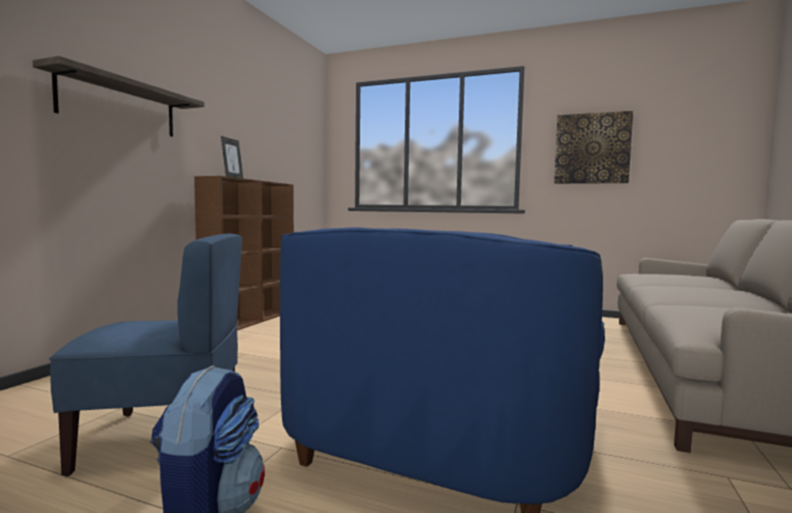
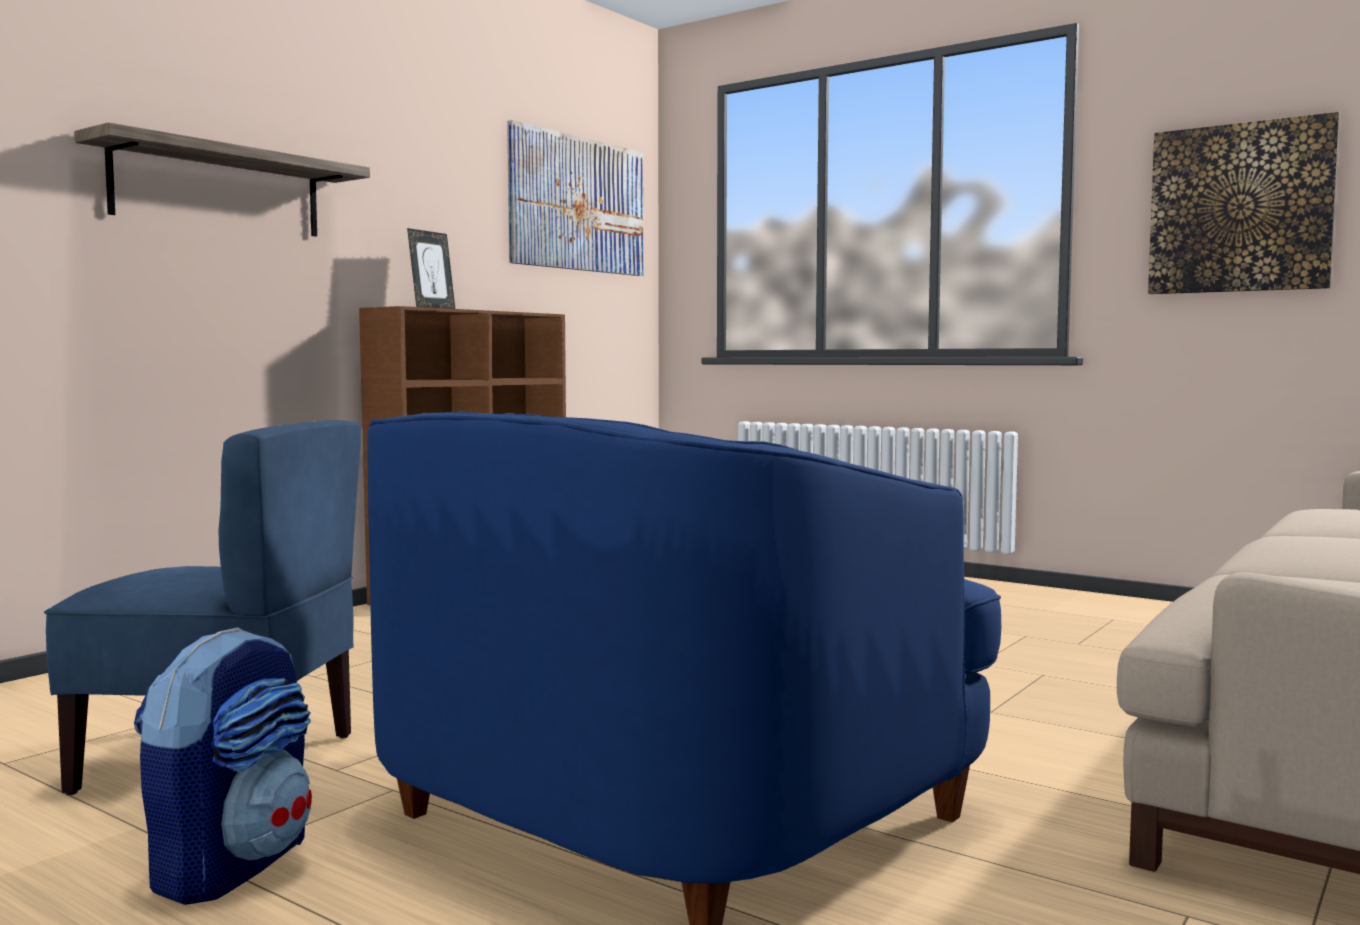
camera: 15 degrees right, 0 degrees up
none -> picture [507,120,643,276]

